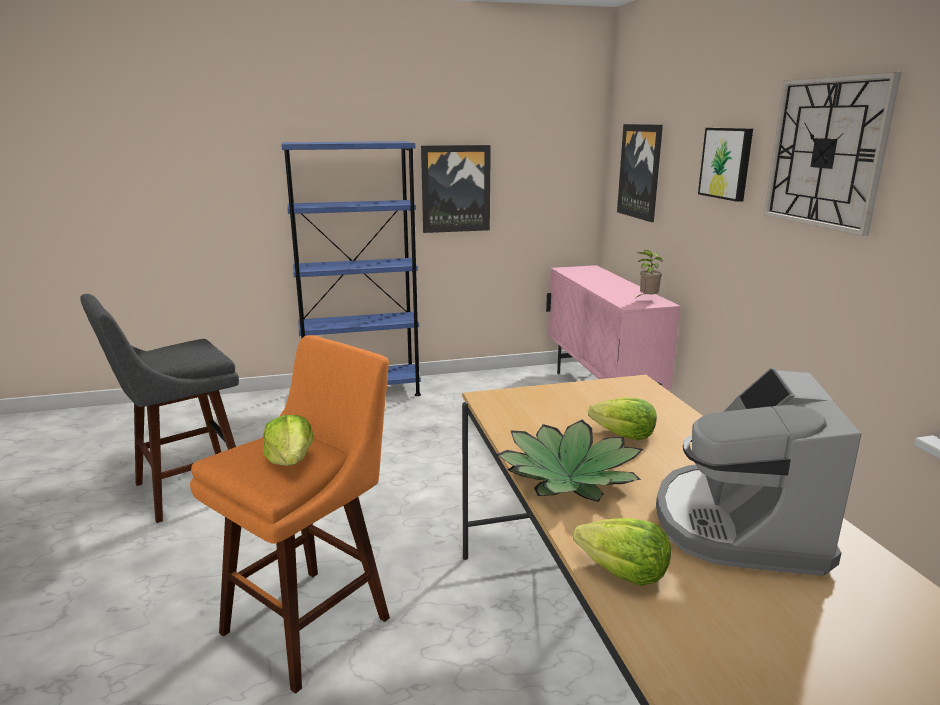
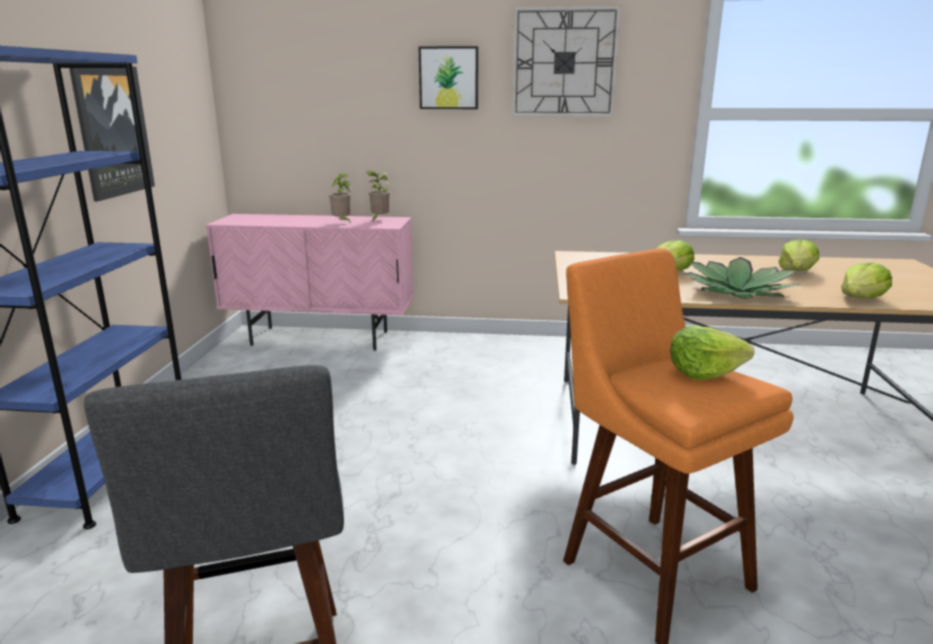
camera: 70 degrees left, 0 degrees up
picture [617,124,663,222] -> none
coffee machine [656,368,861,576] -> lettuce [778,239,819,271]
none -> potted plant [329,173,351,224]

